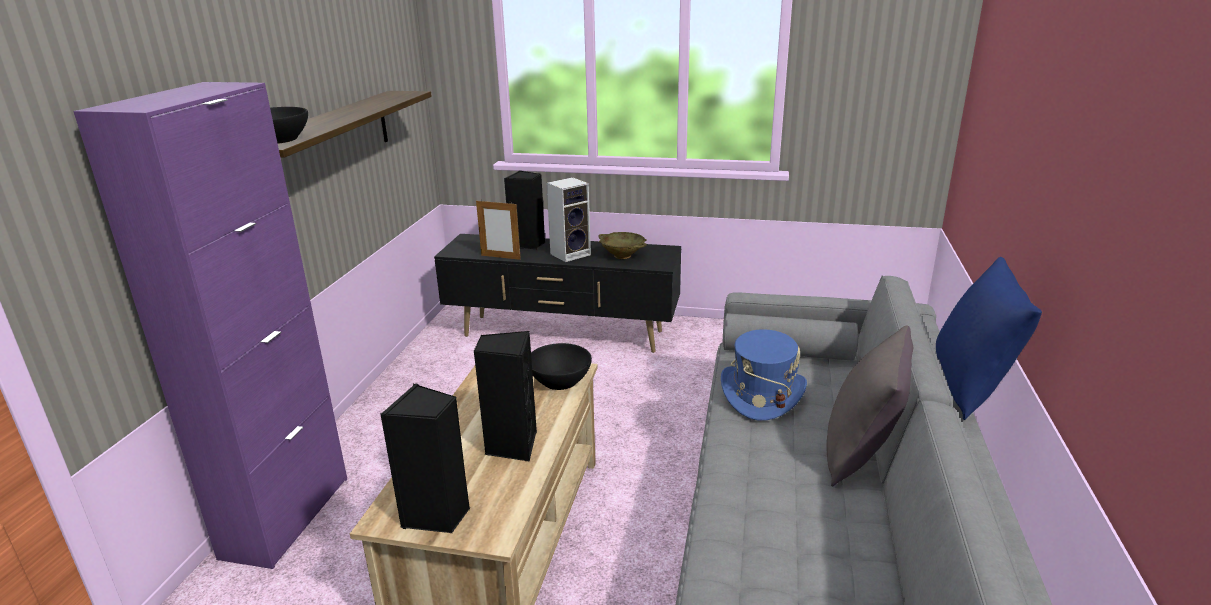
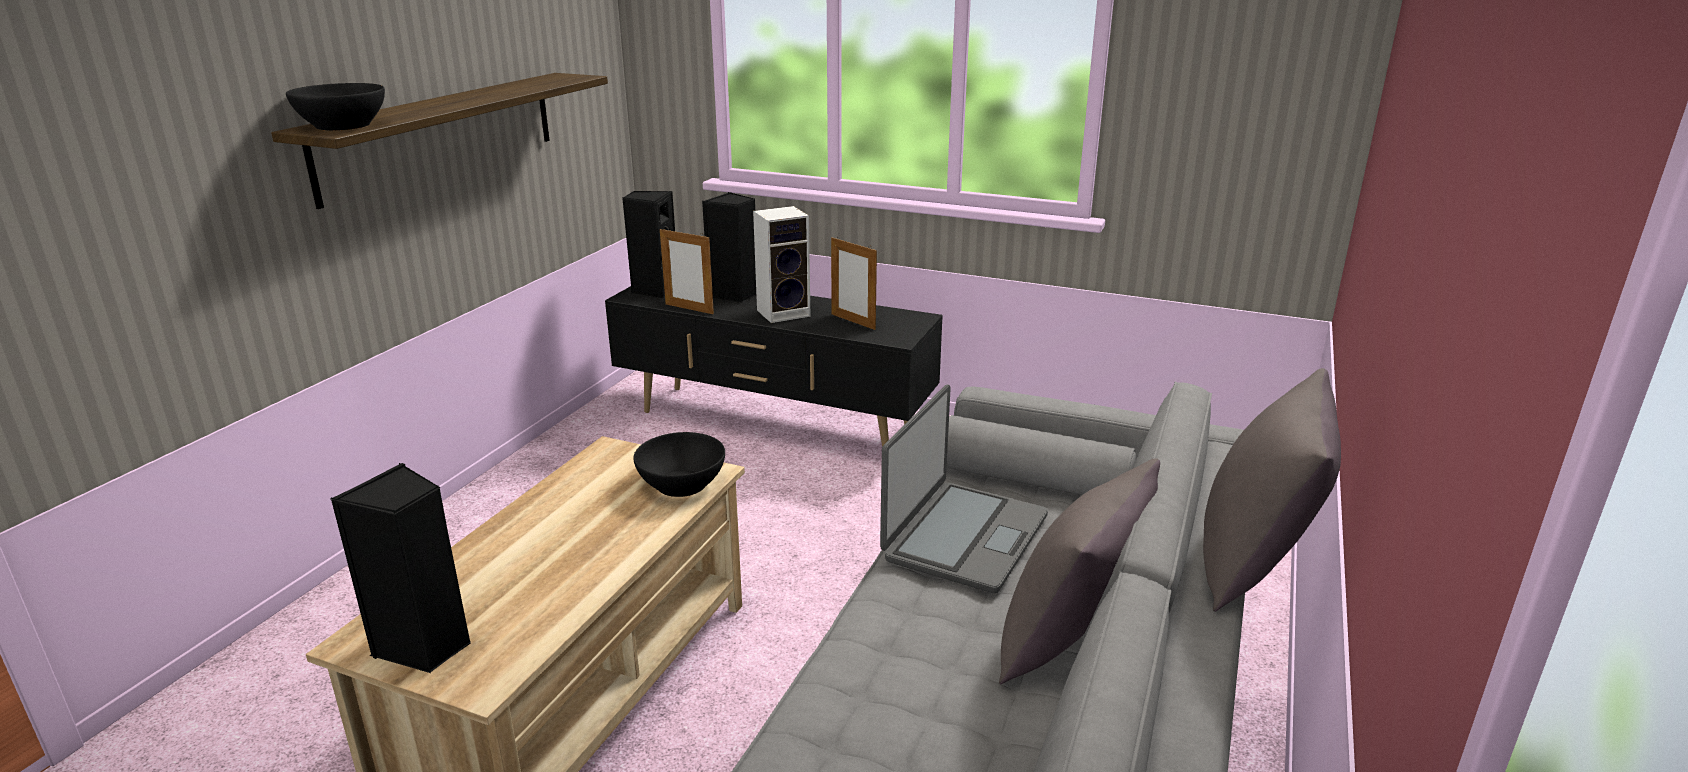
camera: 10 degrees right, 0 degrees up
purple cabinet [73,82,347,569] -> none
black speaker [473,331,537,462] -> black speaker moved to [622,191,675,298]
beige bowl [598,232,647,259] -> picture frame [831,236,877,330]
blue hat [721,329,807,421] -> laptop [880,385,1048,593]
blue pillow [936,257,1042,420] -> grey pillow [1203,368,1341,612]

